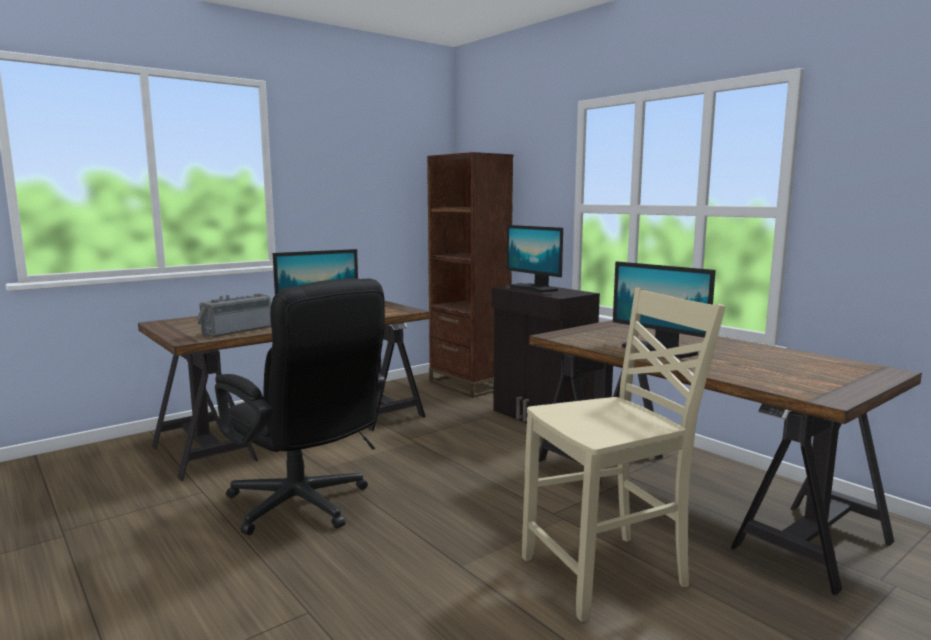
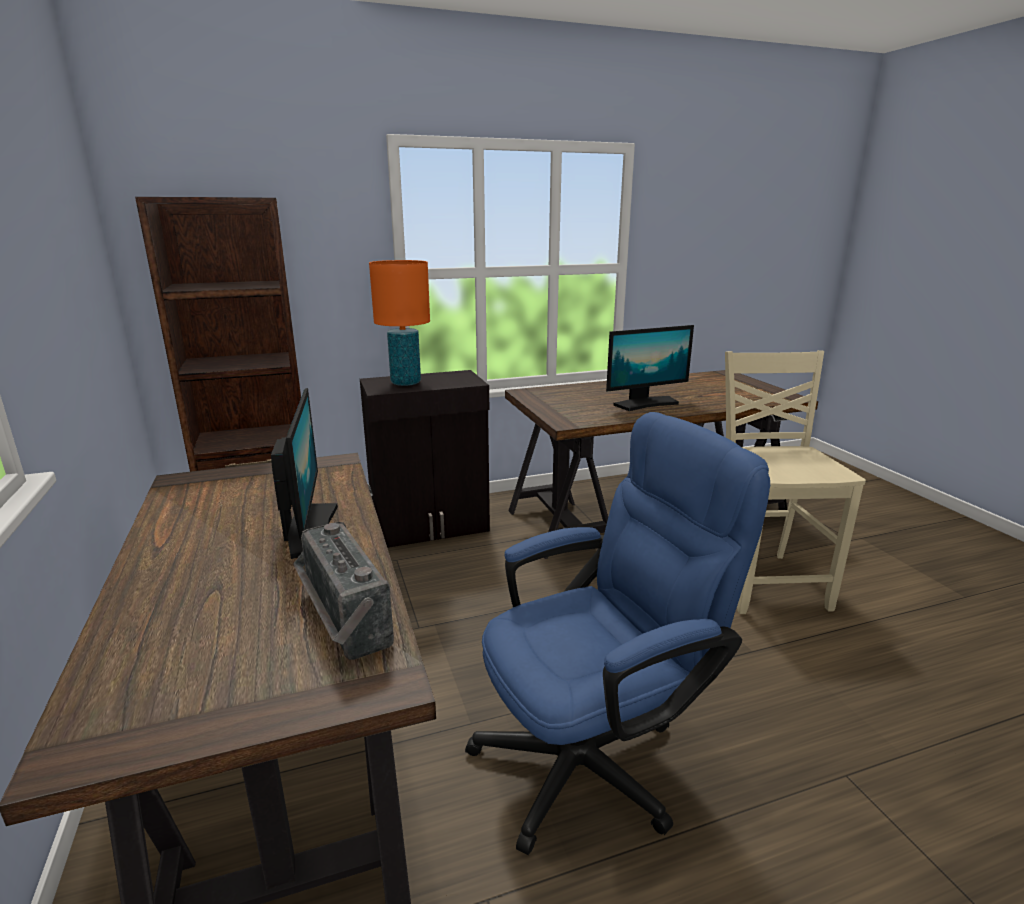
camera: 70 degrees left, 10 degrees up
black office chair [215,278,385,535] -> blue office chair [465,412,770,855]
monitor [507,225,563,292] -> orange table lamp [369,260,430,386]

